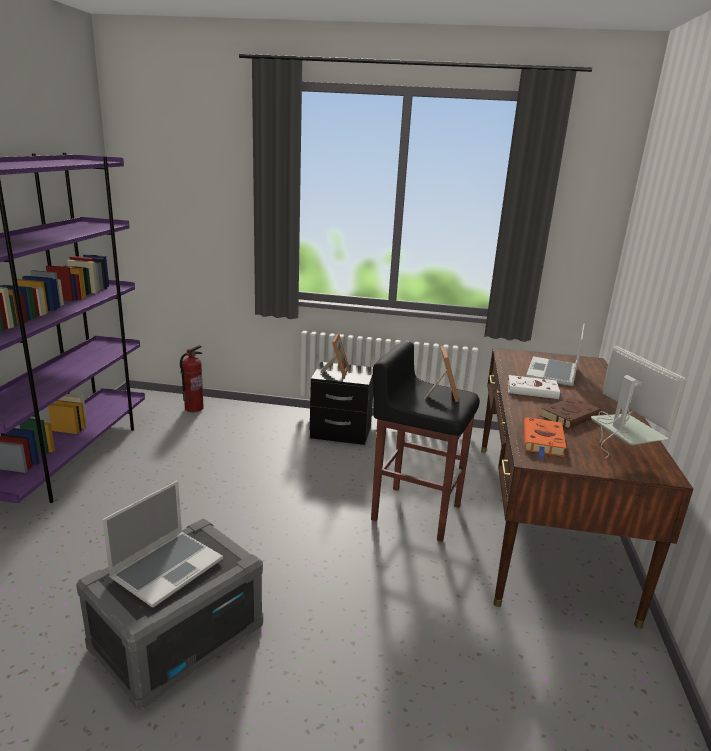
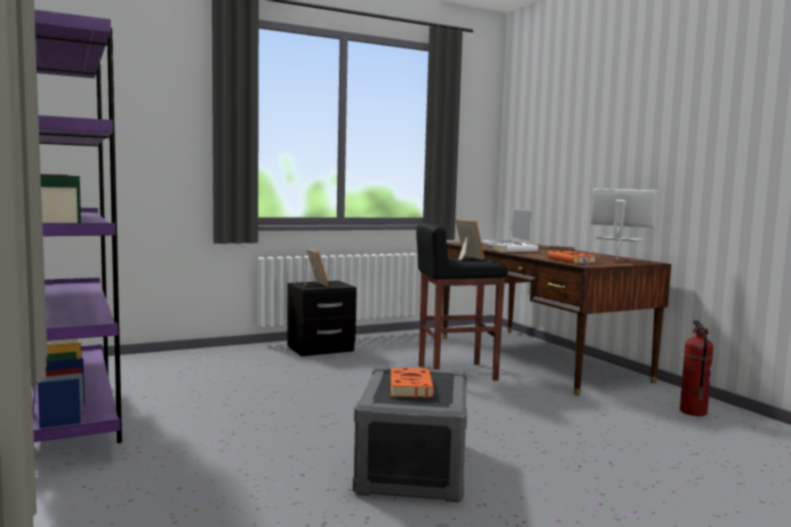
camera: 35 degrees left, 15 degrees down
laptop [102,481,223,608] -> orange book [390,368,435,398]
fire extinguisher [180,345,204,412] -> fire extinguisher moved to [680,320,713,416]

